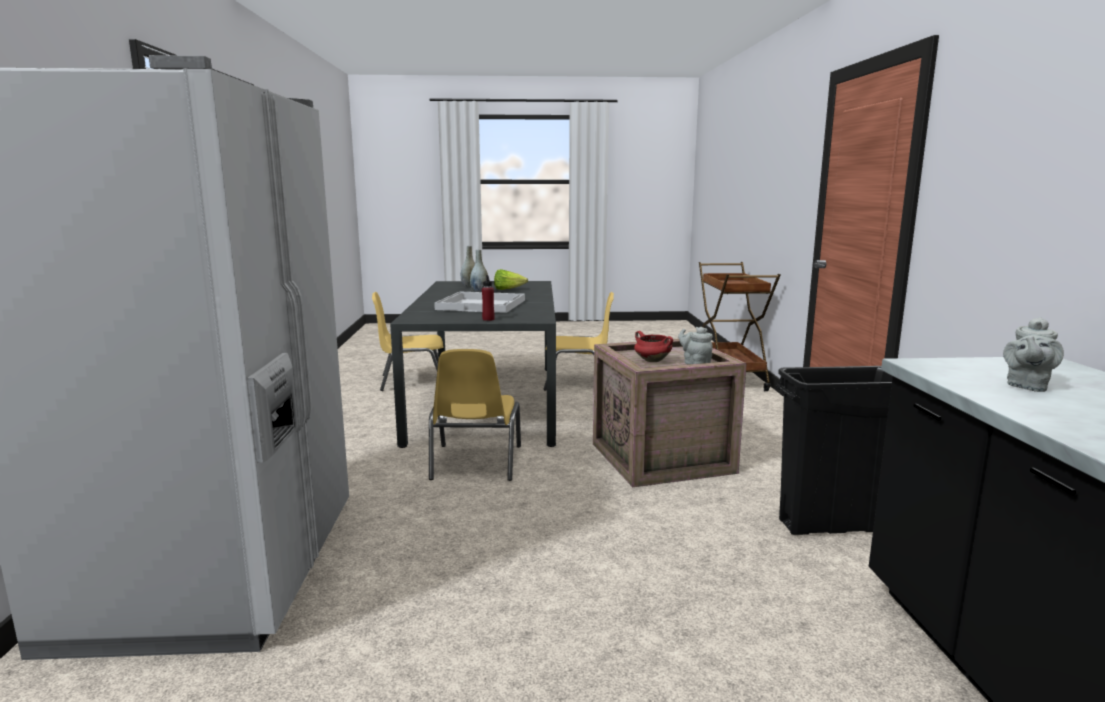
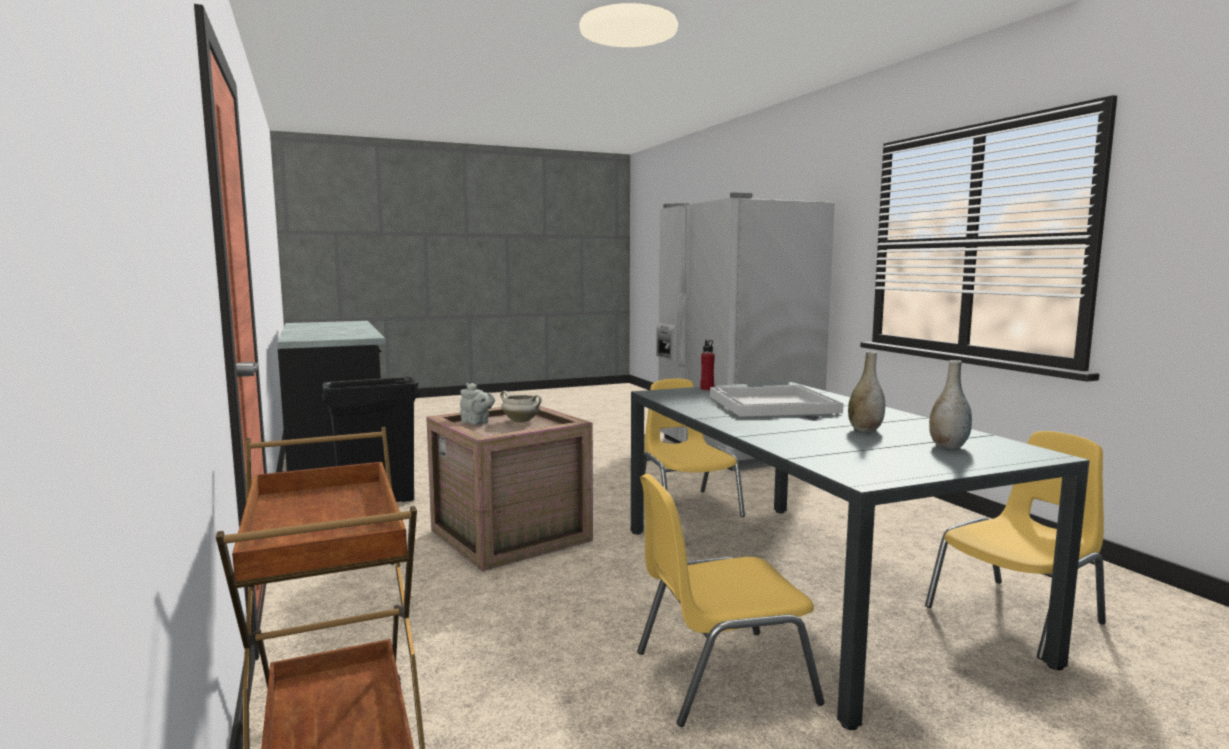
camera: 160 degrees right, 5 degrees down
lettuce [494,269,528,290] -> none
red cooking pot [634,331,673,362] -> white cooking pot [500,391,542,423]
grey teapot [1003,317,1064,392] -> none

